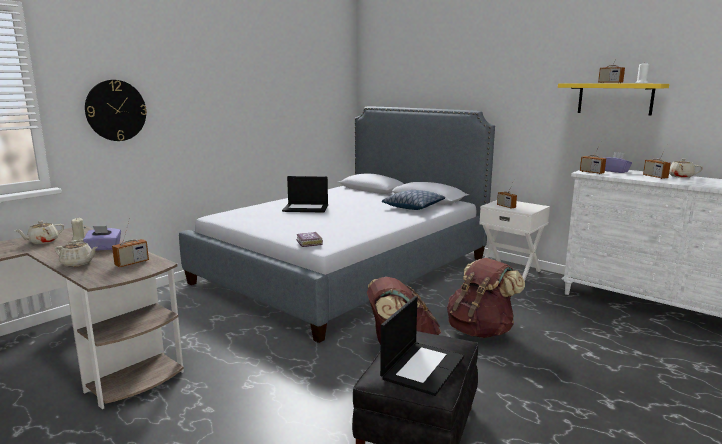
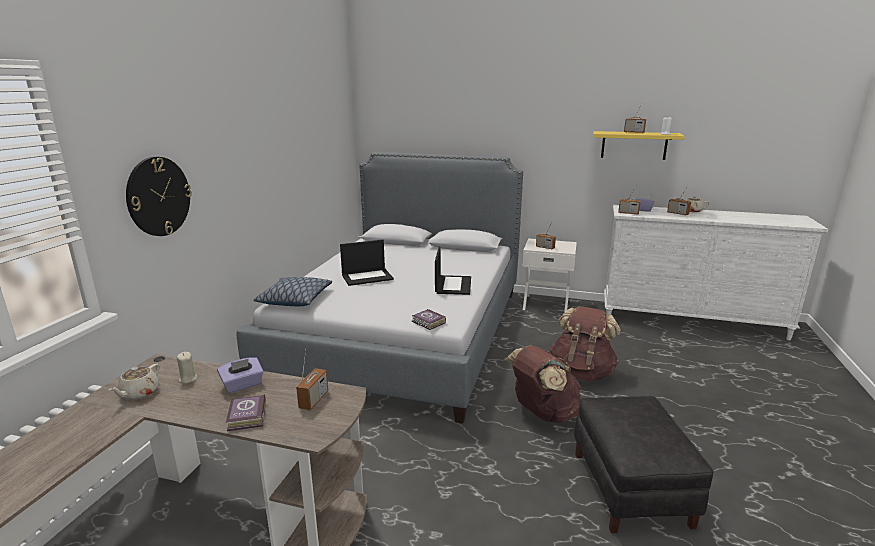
camera: 25 degrees left, 5 degrees up
beige teapot [55,240,98,267] -> book [226,394,266,431]
laptop [380,296,464,396] -> laptop moved to [435,246,471,295]
pillow [382,190,445,210] -> pillow moved to [254,277,332,306]

